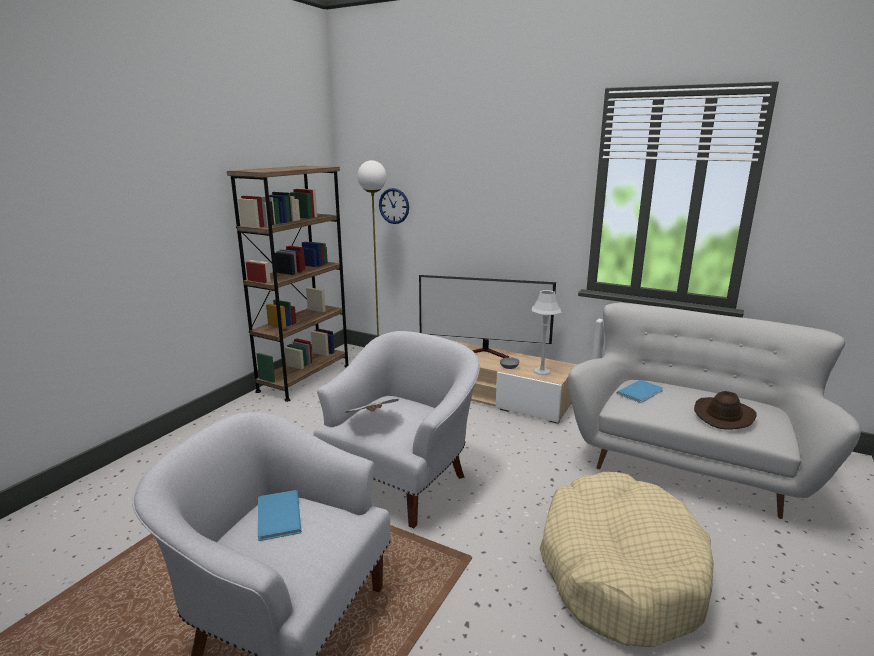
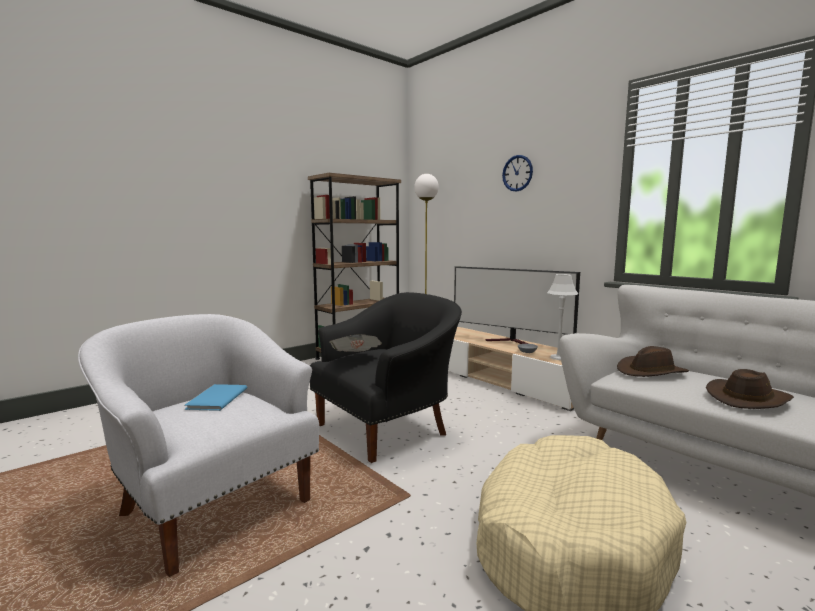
camera: 20 degrees right, 10 degrees down
white armchair [313,331,480,529] -> black armchair [310,292,462,463]
wall clock [379,188,409,224] -> wall clock moved to [502,155,533,192]
blue book [616,380,663,403] -> brown hat [617,346,689,377]

